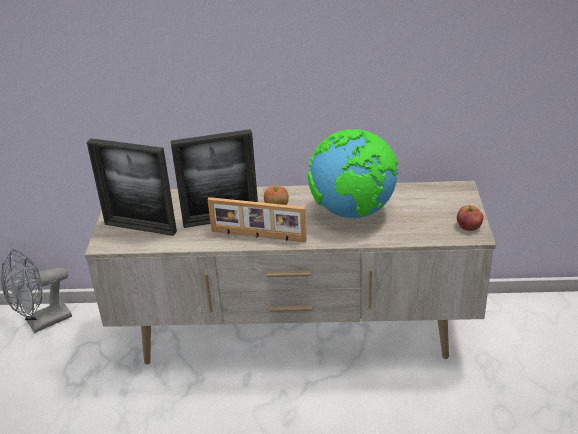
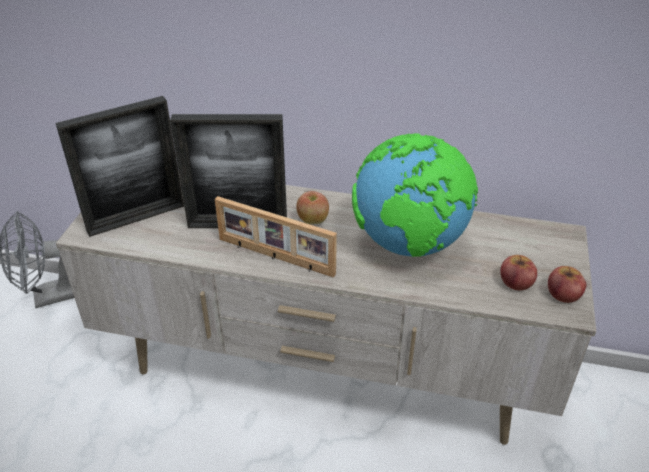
camera: 10 degrees right, 5 degrees up
picture frame [87,138,177,236] -> picture frame turned 60 degrees counterclockwise [56,96,184,237]
none -> apple [500,255,537,290]

